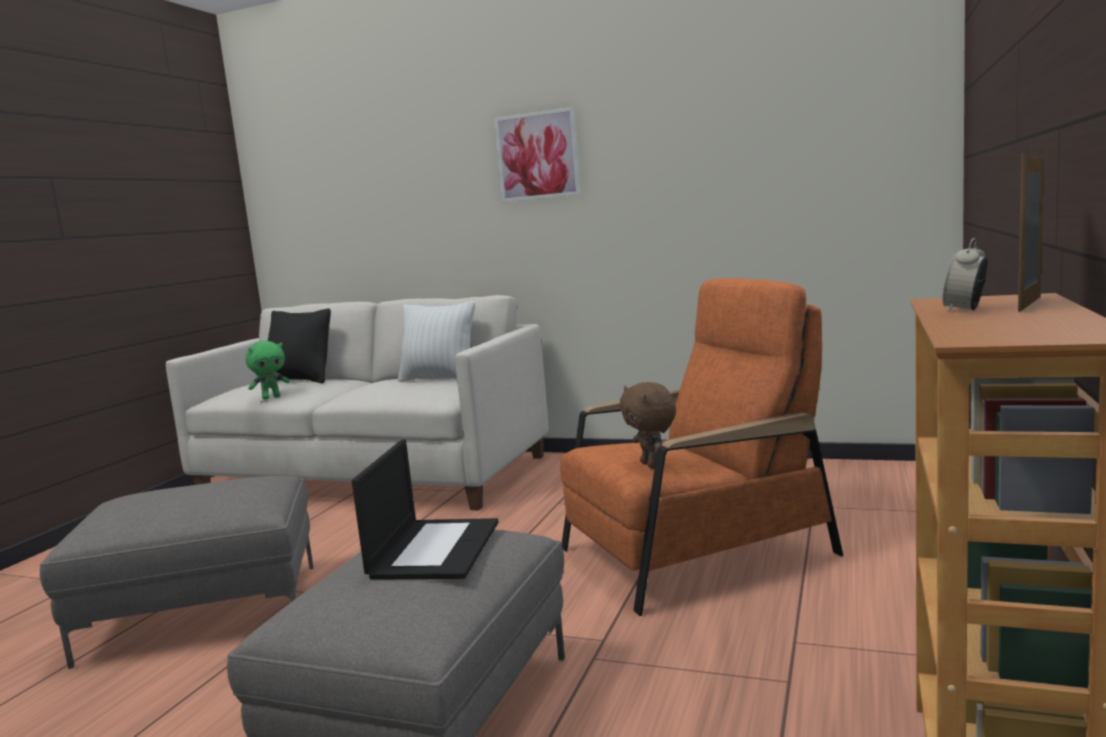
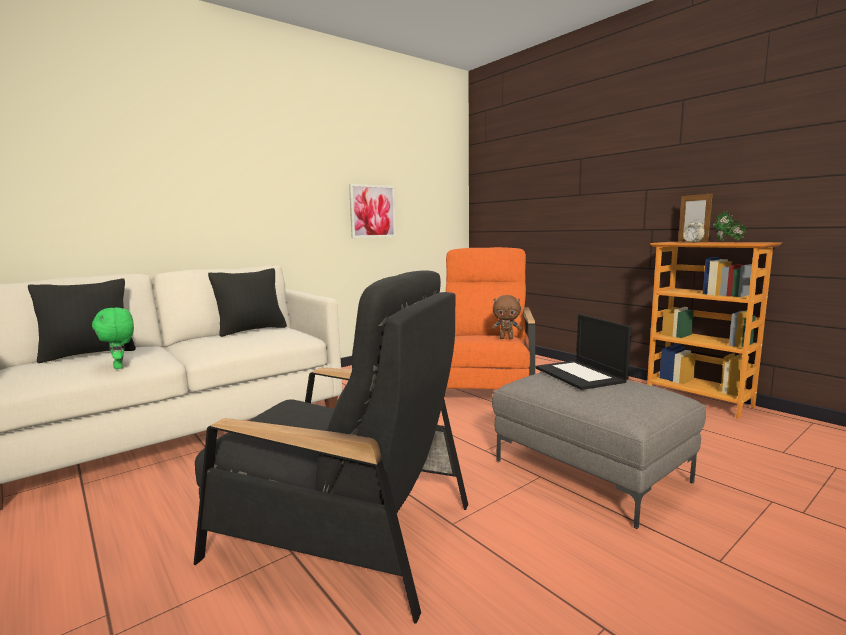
camera: 60 degrees left, 0 degrees up
grey ottoman [40,476,313,669] -> black armchair [194,270,468,624]
green plush toy [246,341,290,400] -> green plush toy turned 150 degrees clockwise [92,307,134,369]
laptop [352,439,498,580] -> laptop turned 150 degrees counterclockwise [535,314,631,390]
white pillow [398,301,475,381] -> black pillow [208,268,287,337]
picture [494,107,581,203] -> picture moved to [349,184,396,238]
none -> potted plant [713,211,747,242]

